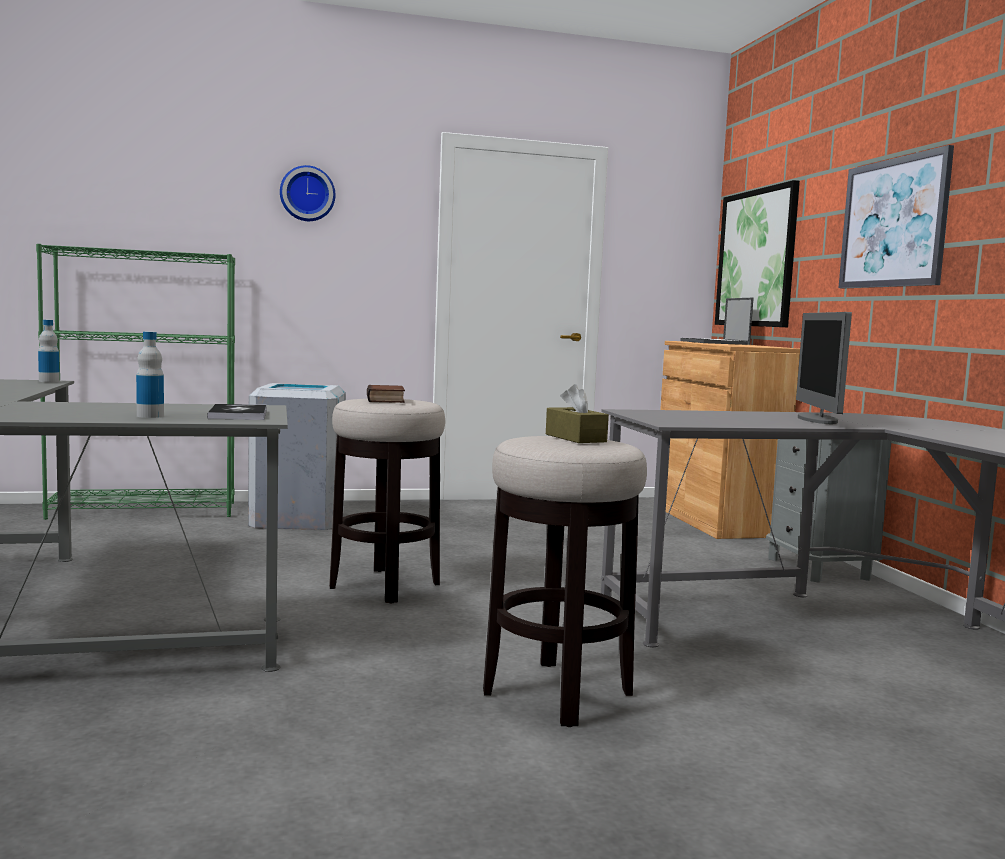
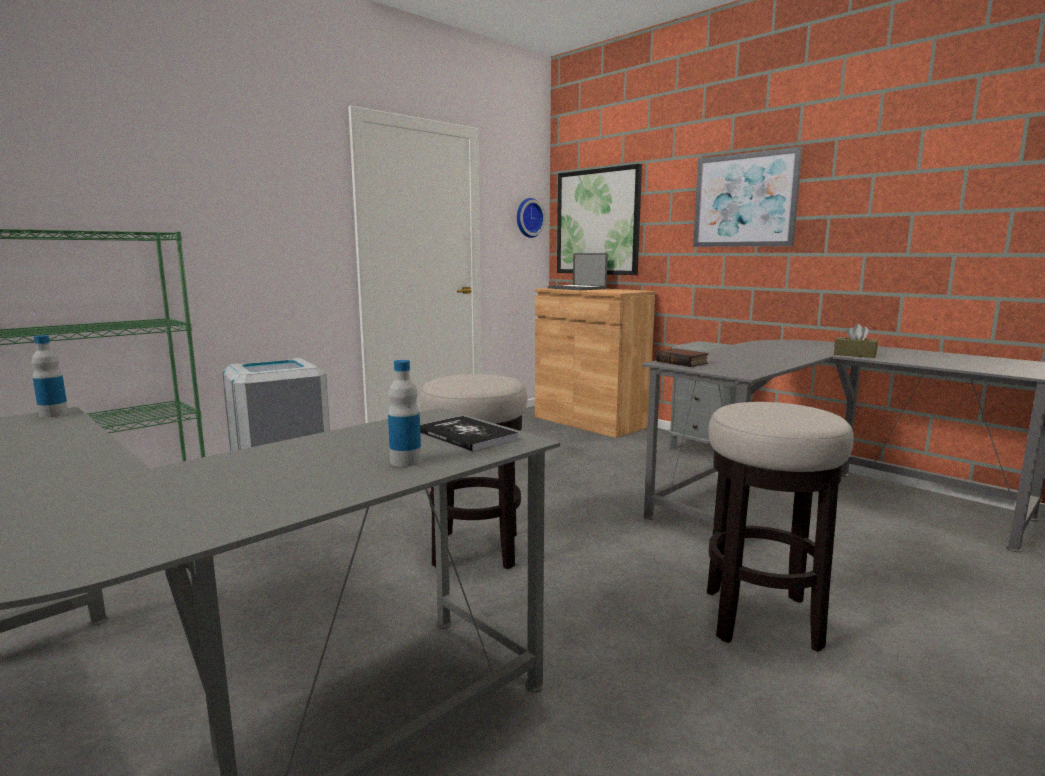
camera: 30 degrees left, 5 degrees up
wall clock [280,165,335,221] -> wall clock moved to [517,198,546,238]
book [367,385,405,403] -> book moved to [656,348,709,367]
brown tissue box [546,384,609,443] -> brown tissue box moved to [834,324,878,358]
monitor [796,312,852,424] -> none

